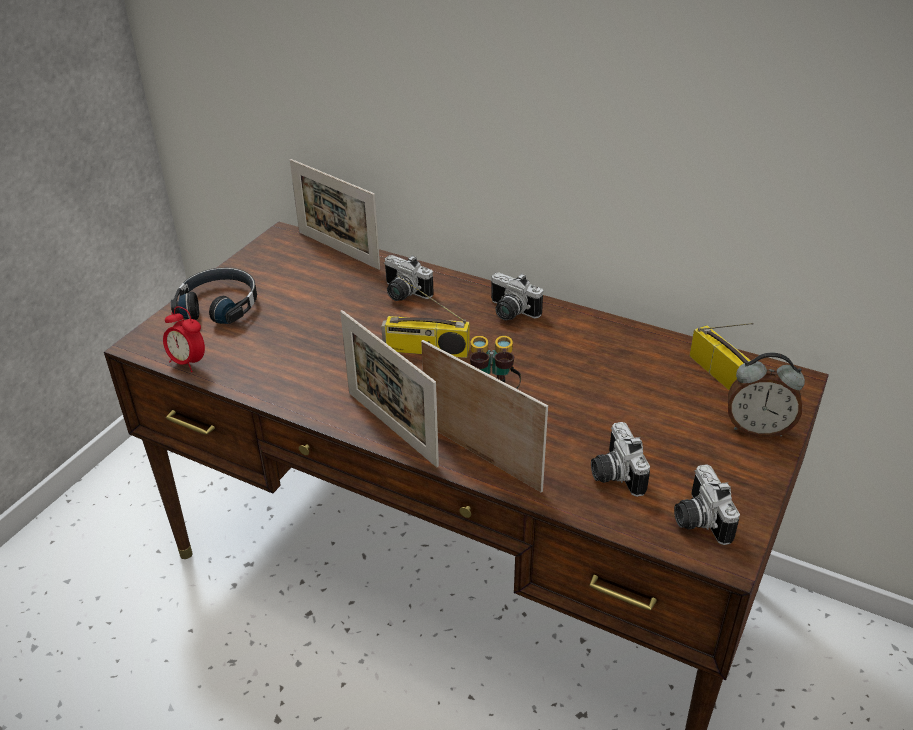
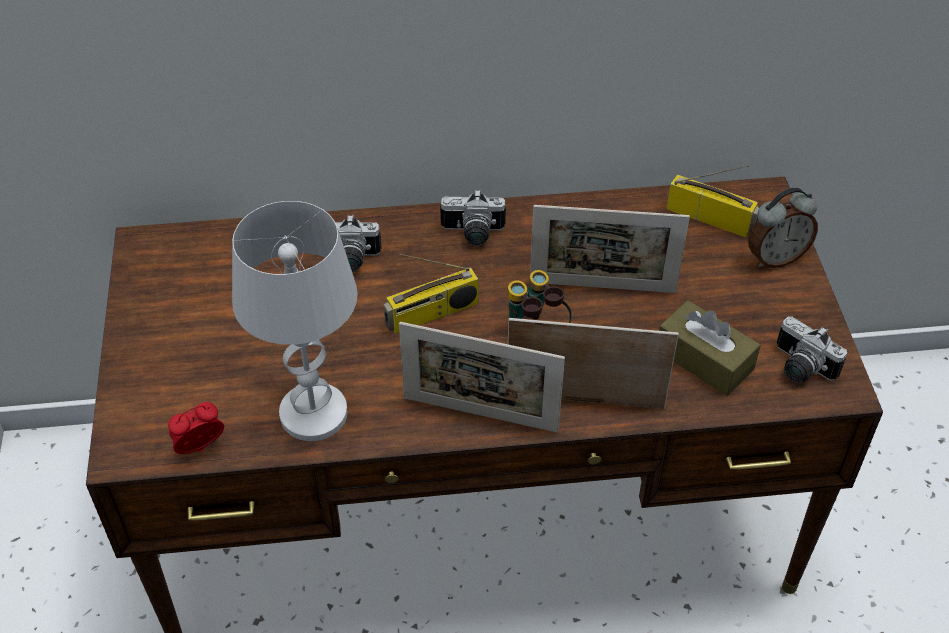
camera: 35 degrees left, 10 degrees up
alarm clock [163,306,205,372] -> alarm clock turned 150 degrees clockwise [168,402,224,454]
black headphones [171,268,257,324] -> none
picture frame [290,159,380,270] -> picture frame moved to [530,205,690,293]
camera [591,422,650,497] -> brown tissue box [659,300,761,396]
none -> white table lamp [232,201,358,441]

